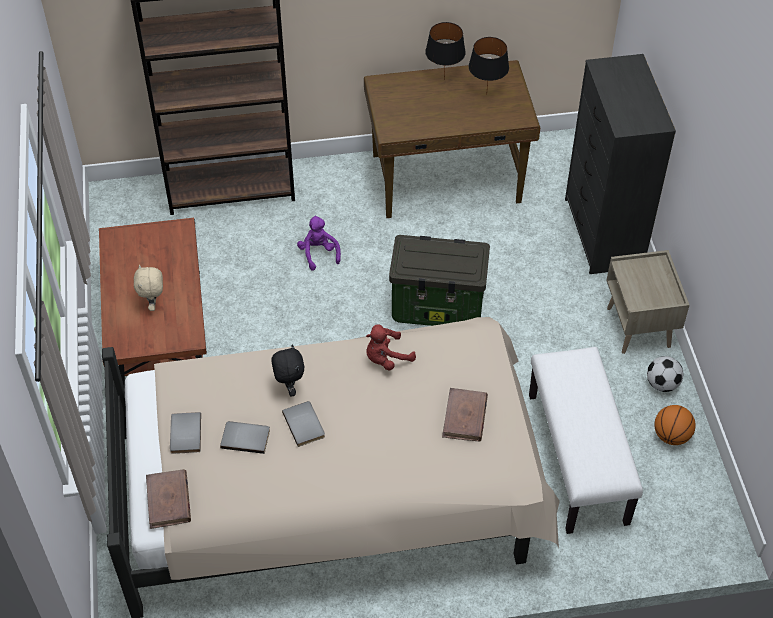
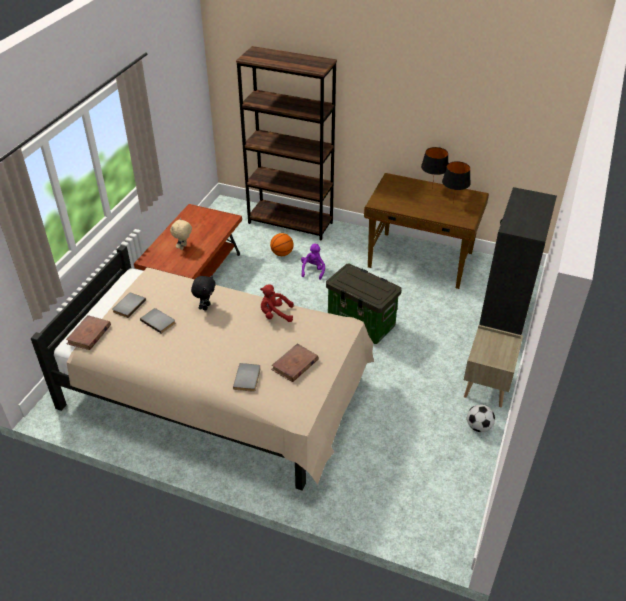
camera: 30 degrees right, 10 degrees down
grey book [282,401,325,447] -> grey book moved to [233,363,261,392]
white bench [529,347,643,534] -> none
basketball [654,405,696,445] -> basketball moved to [270,233,293,256]

